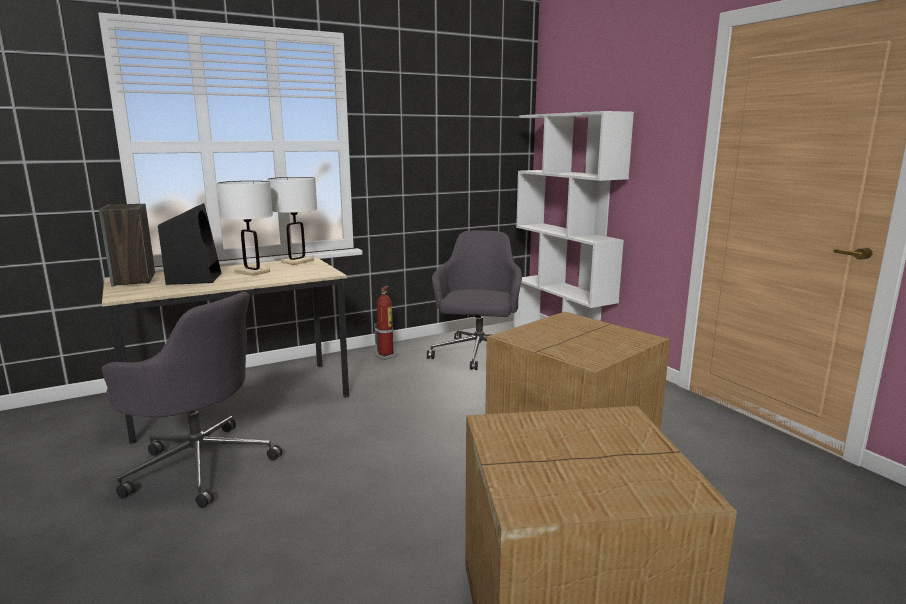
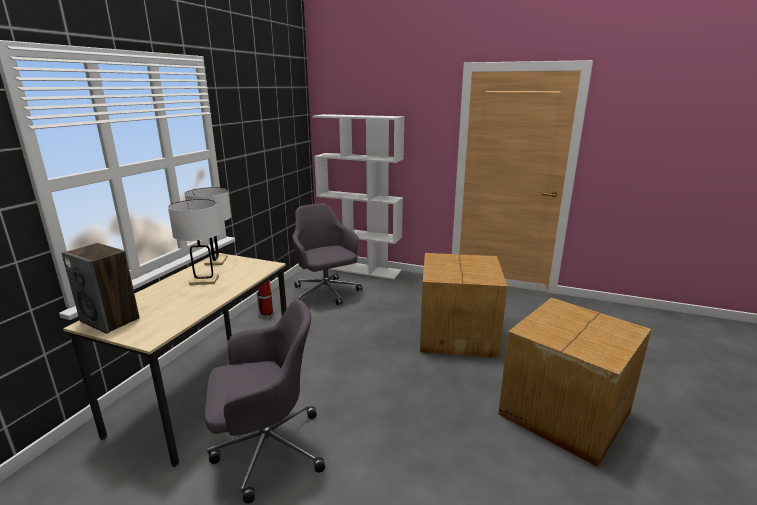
camera: 40 degrees left, 5 degrees up
black speaker [158,203,221,285] -> none

